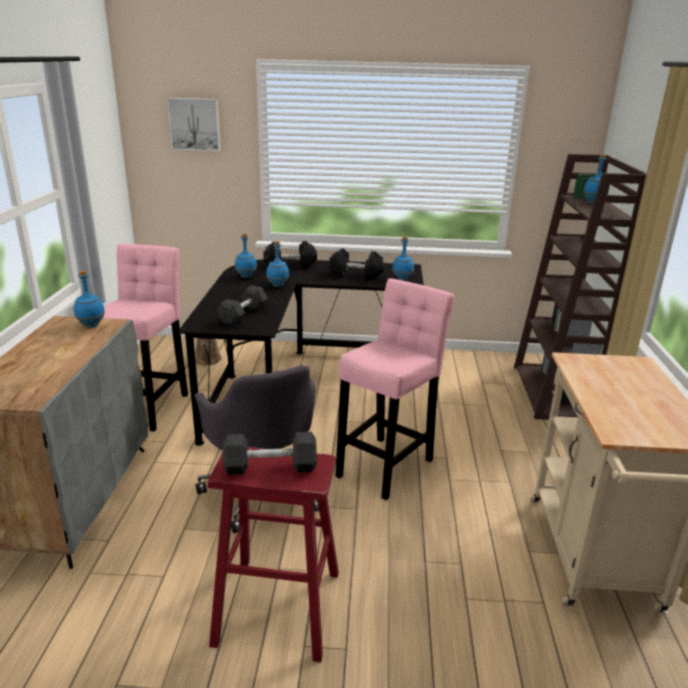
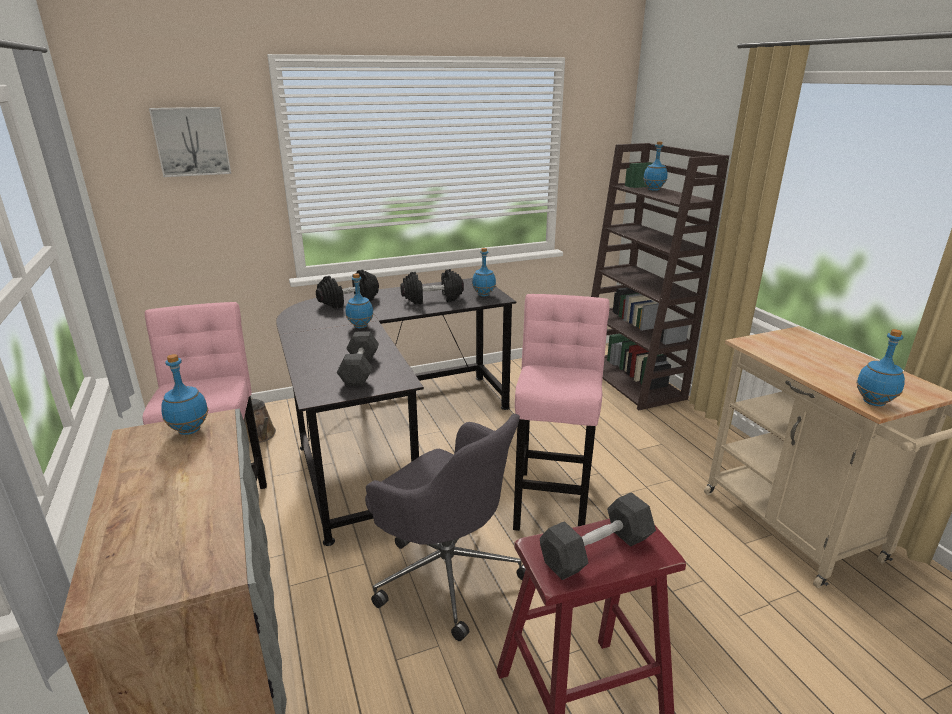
camera: 25 degrees left, 0 degrees up
blue bottle [235,233,257,278] -> blue bottle moved to [856,329,905,406]

